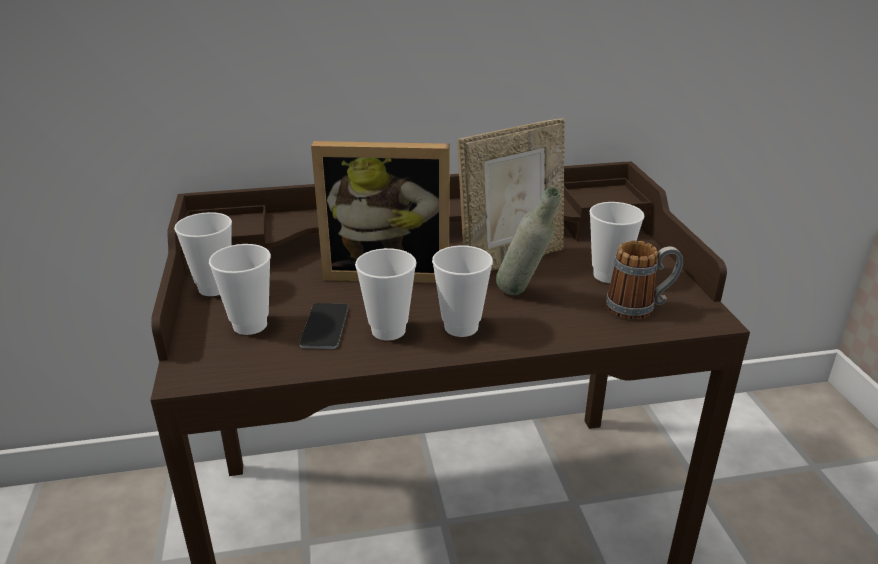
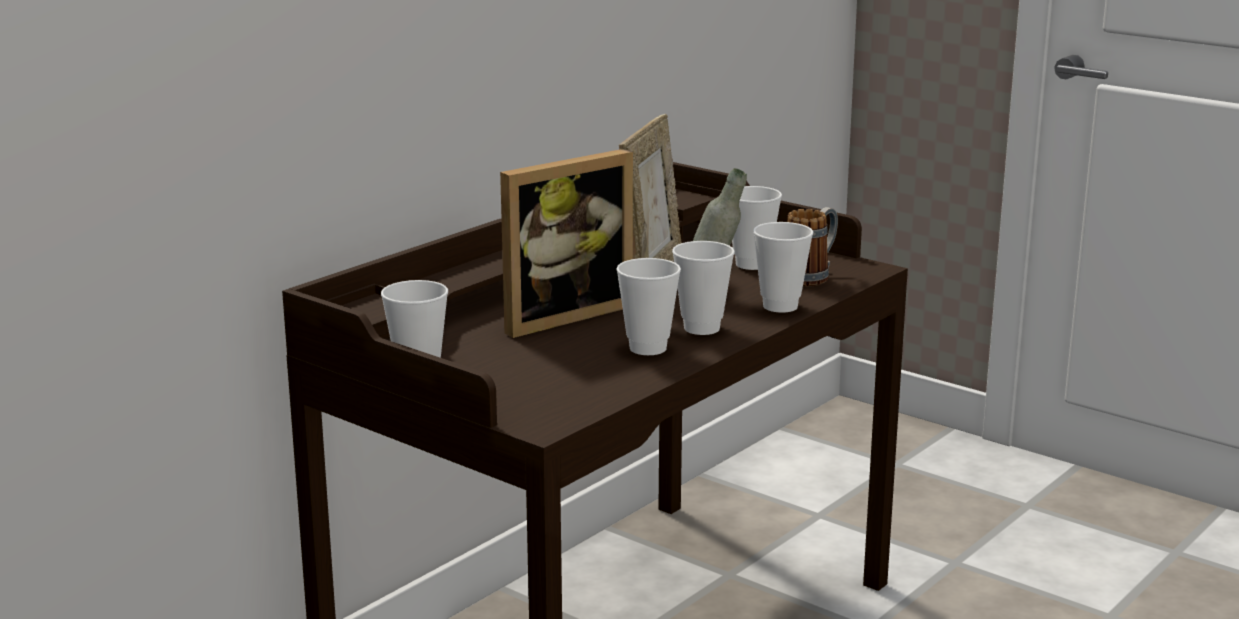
camera: 40 degrees left, 10 degrees down
cup [209,244,271,335] -> cup moved to [753,222,813,313]
phone [299,303,348,349] -> none

